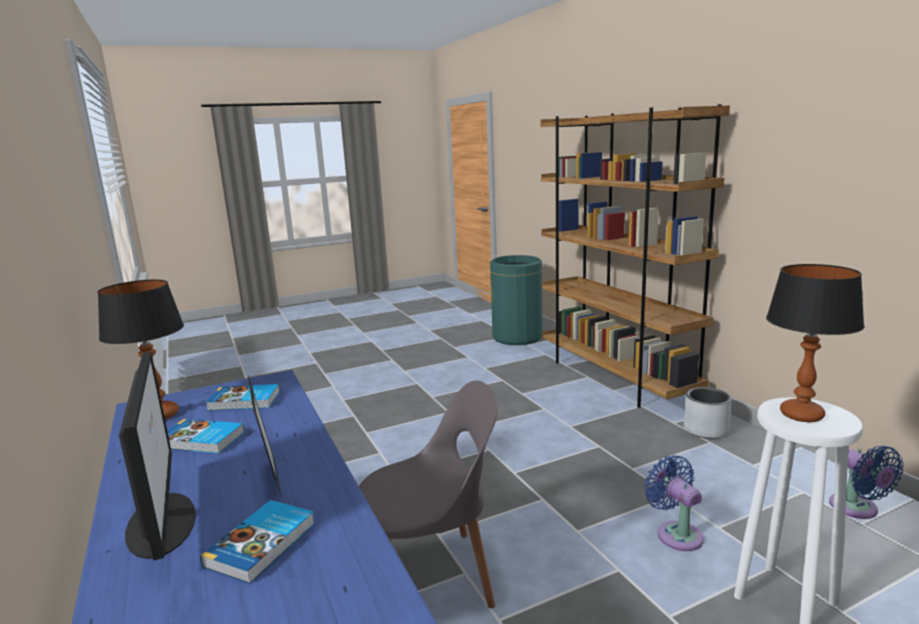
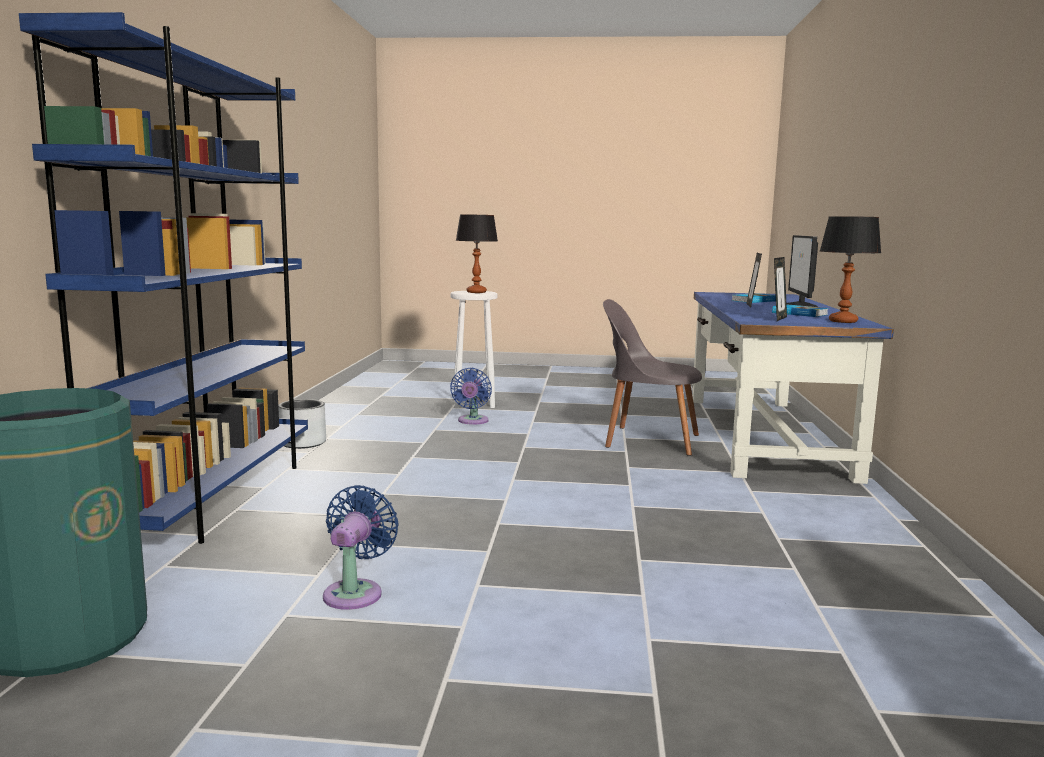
camera: 150 degrees left, 5 degrees down
book [206,384,280,411] -> picture frame [774,257,787,321]
brown bookcase [541,104,730,408] -> blue bookcase [19,12,308,544]
blue fan [829,446,904,519] -> blue fan moved to [323,485,398,610]

